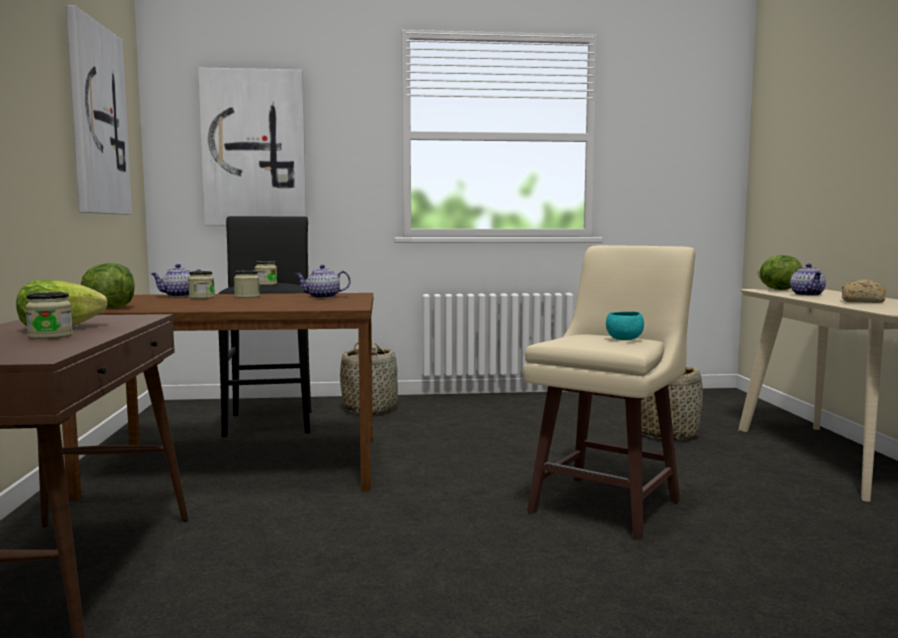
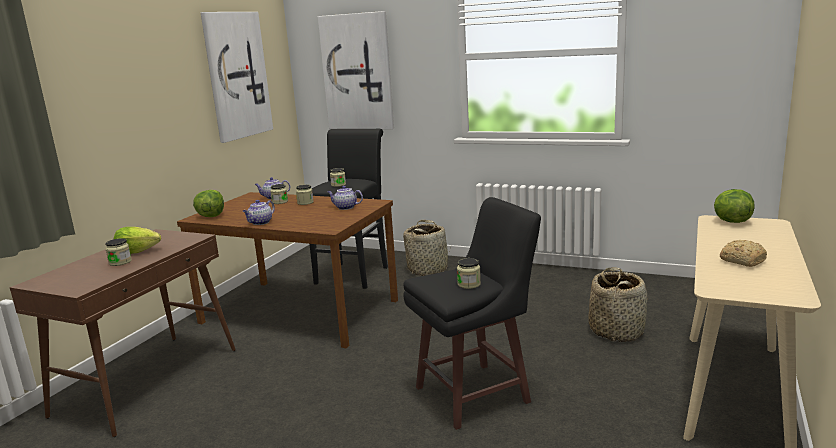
camera: 30 degrees right, 10 degrees up
beige stool [523,245,695,540] -> black stool [403,197,541,430]
turquoise bowl [606,311,644,340] -> jar [457,258,481,289]
teapot [790,264,826,296] -> teapot moved to [243,200,275,225]

